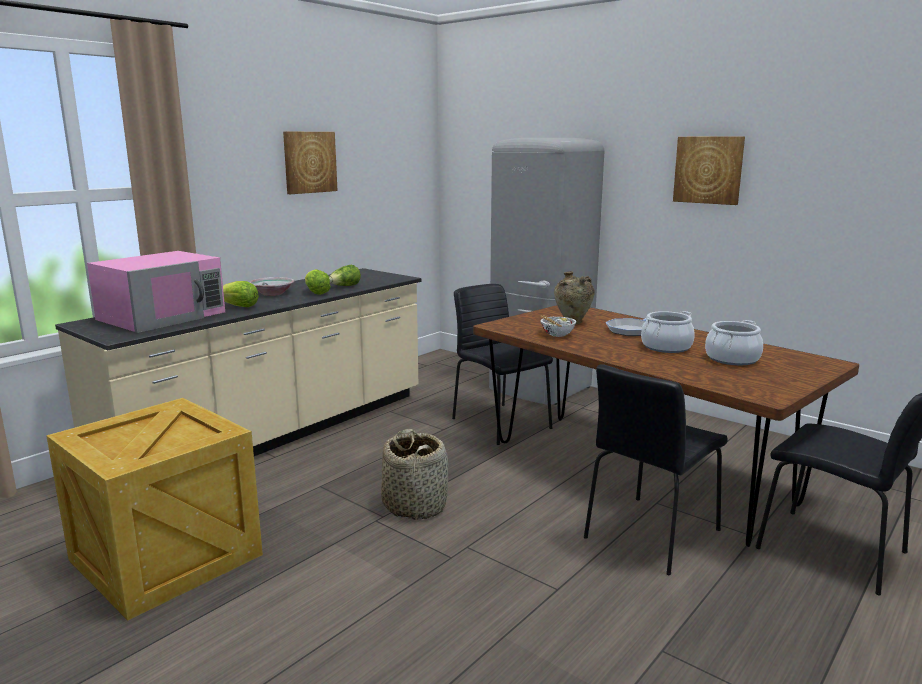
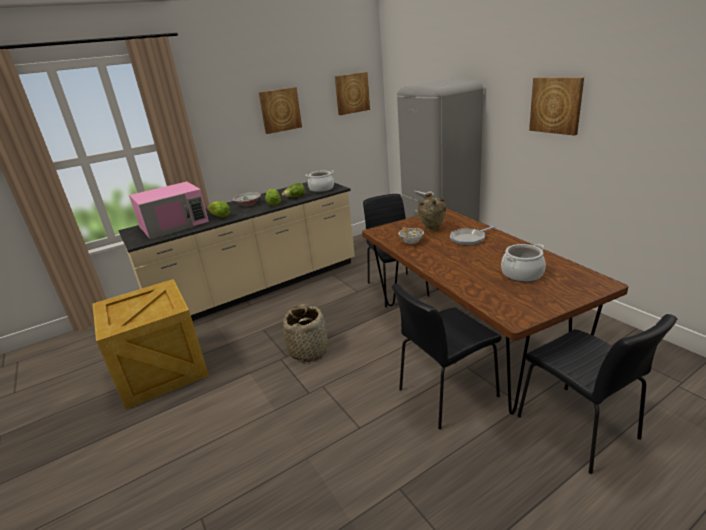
camera: 20 degrees right, 10 degrees up
cooking pot [641,311,695,353] -> cooking pot moved to [305,170,334,193]
none -> picture [335,72,370,115]

